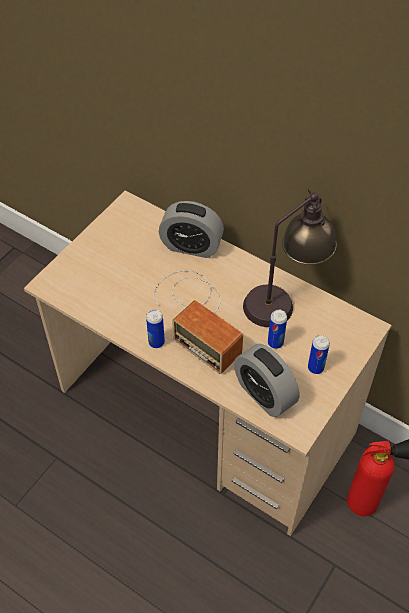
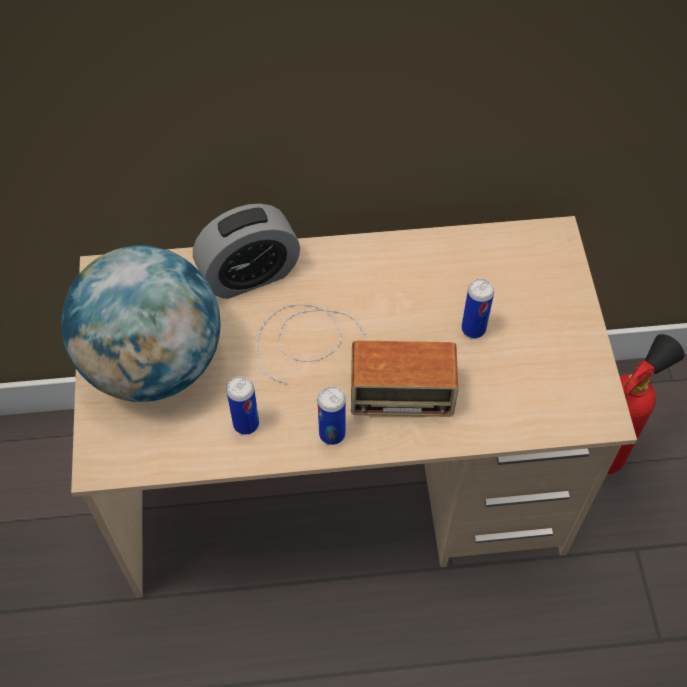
camera: 40 degrees left, 5 degrees up
alarm clock [234,344,300,417] -> none
table lamp [243,189,337,327] -> none
can [308,335,330,374] -> can moved to [226,376,259,435]
none -> globe [61,245,221,402]

